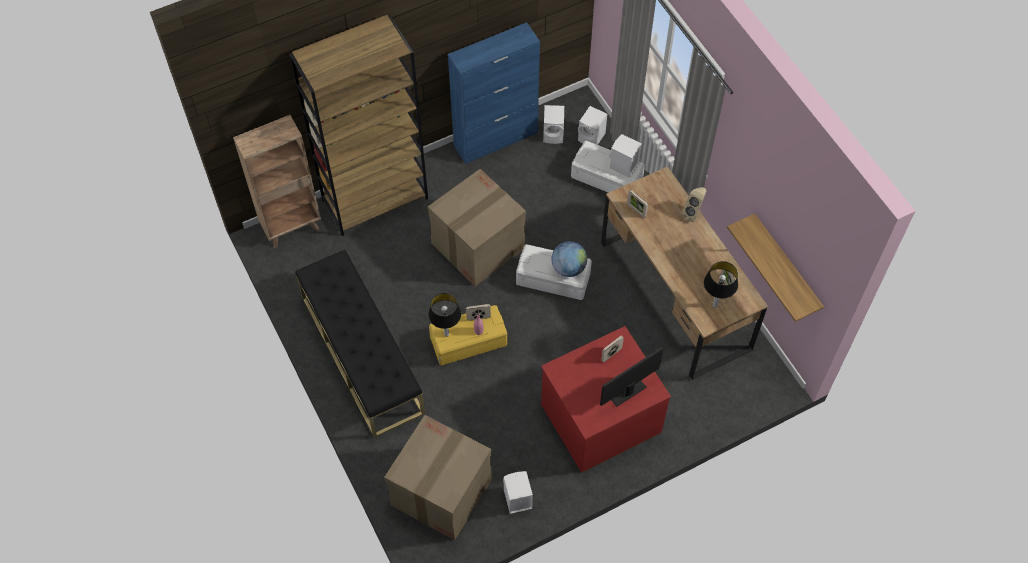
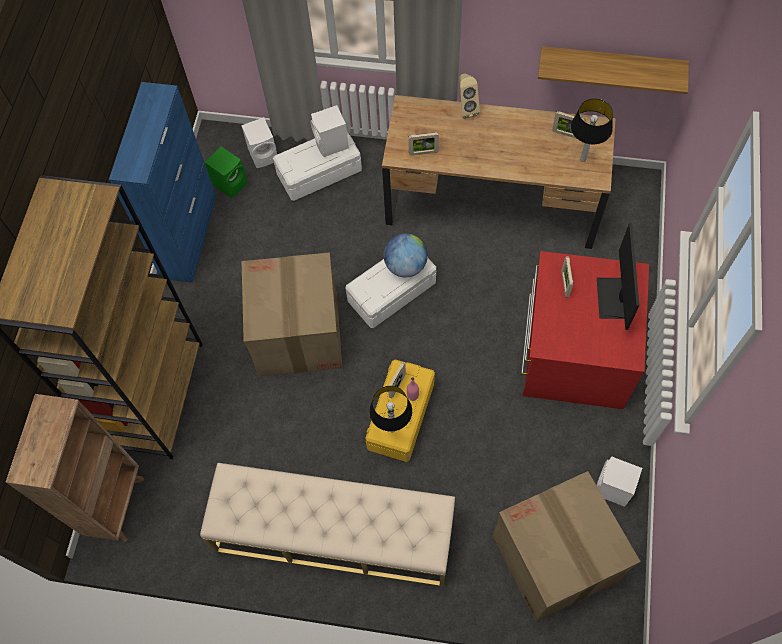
camera: 50 degrees left, 5 degrees up
black bench [295,250,425,438] -> beige bench [200,463,455,587]
white speaker [543,105,564,144] -> green speaker [204,146,247,198]

